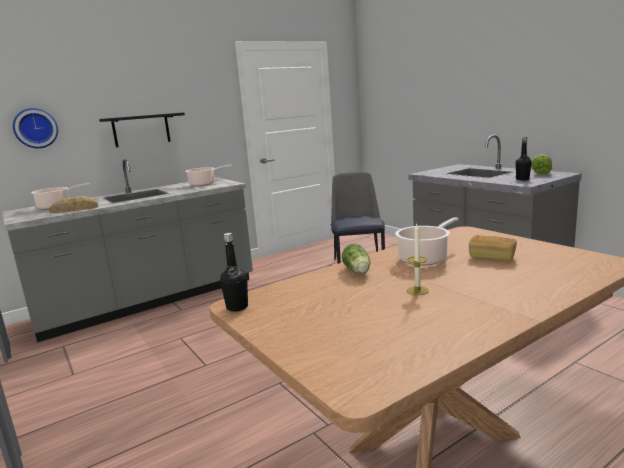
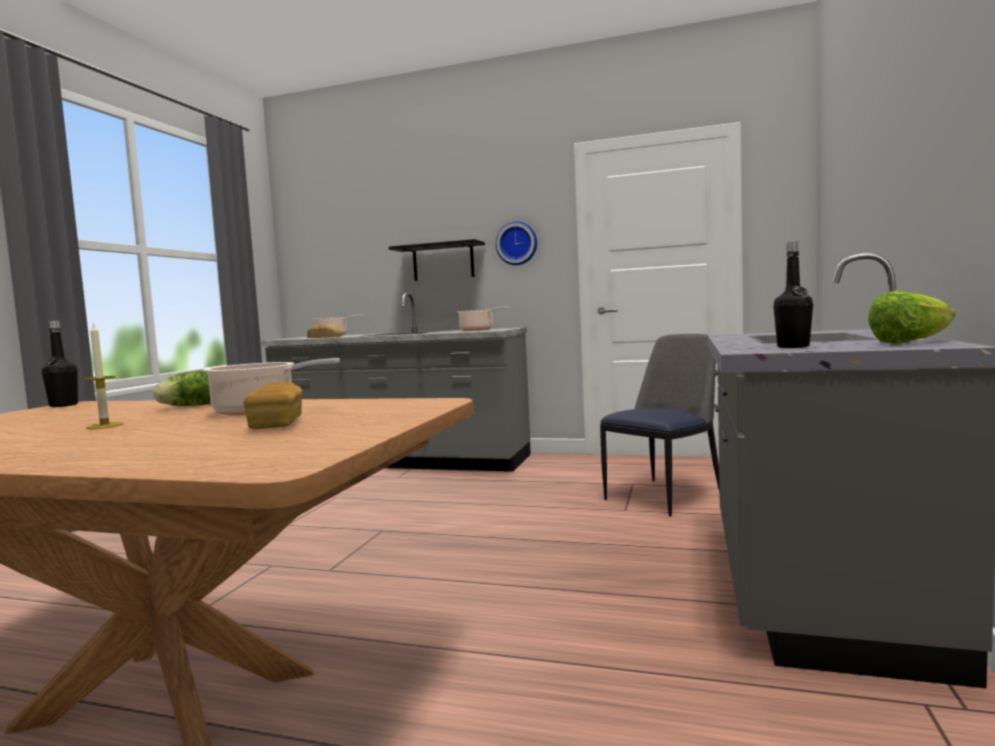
camera: 50 degrees right, 10 degrees down
wall clock [13,108,58,148] -> wall clock moved to [496,221,537,265]

